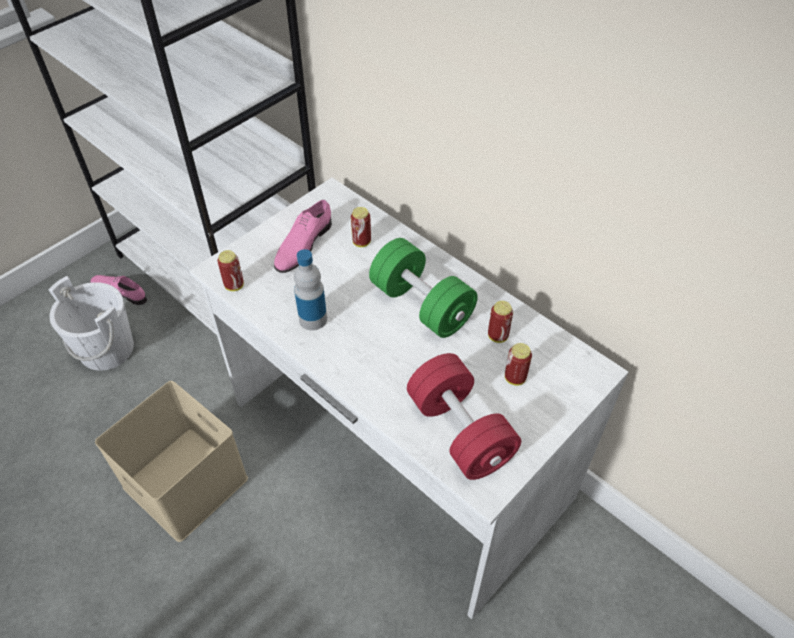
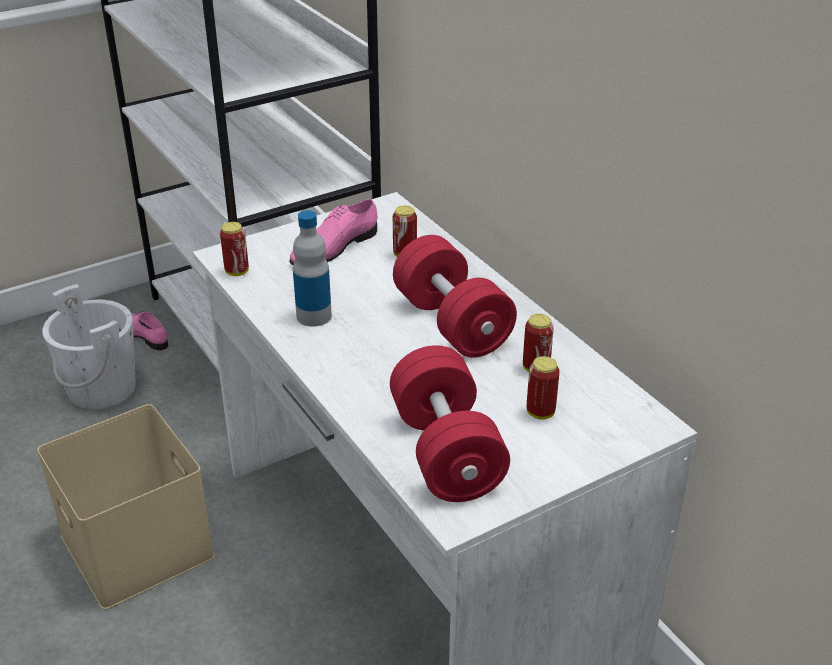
camera: 15 degrees right, 15 degrees down
green dumbbell [369,238,478,338] -> red dumbbell [393,235,517,358]

